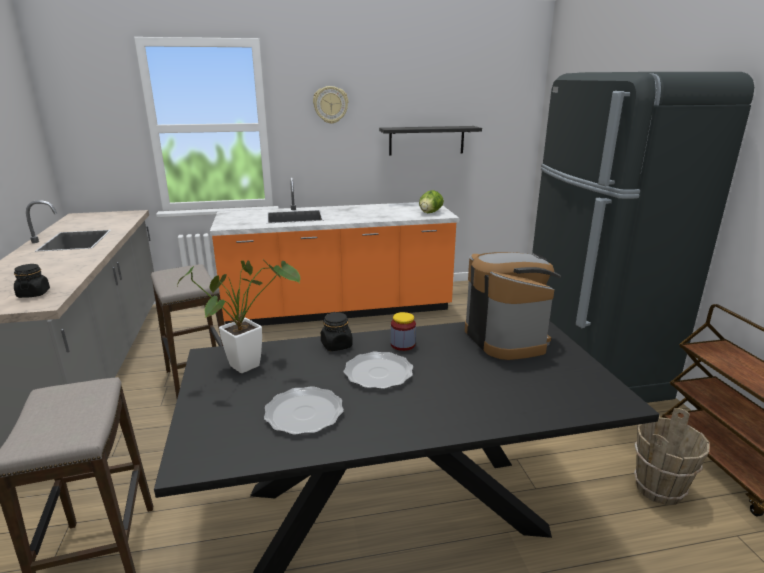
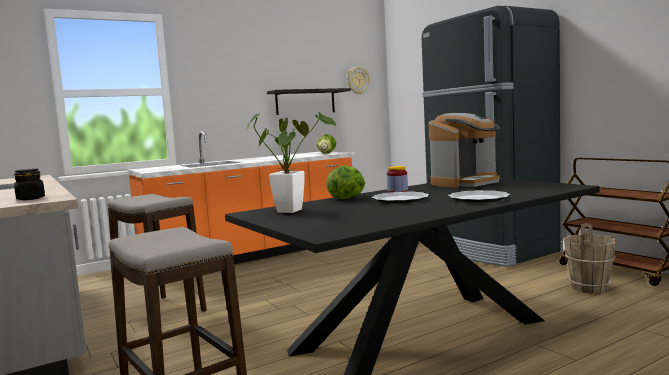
camera: 20 degrees left, 15 degrees down
plate [264,386,344,435] -> plate moved to [448,190,510,203]
wall clock [313,86,348,124] -> wall clock moved to [347,67,370,94]
black jar [321,312,353,351] -> lettuce [326,165,365,199]
coffee machine [465,252,561,360] -> coffee machine turned 90 degrees clockwise [429,113,500,188]

